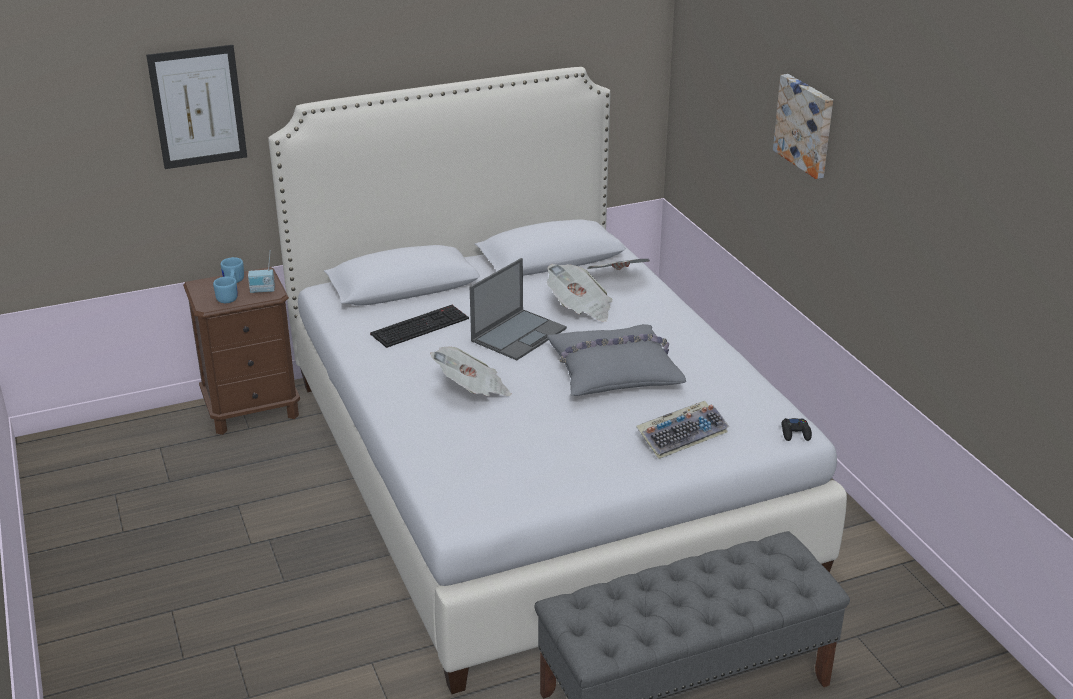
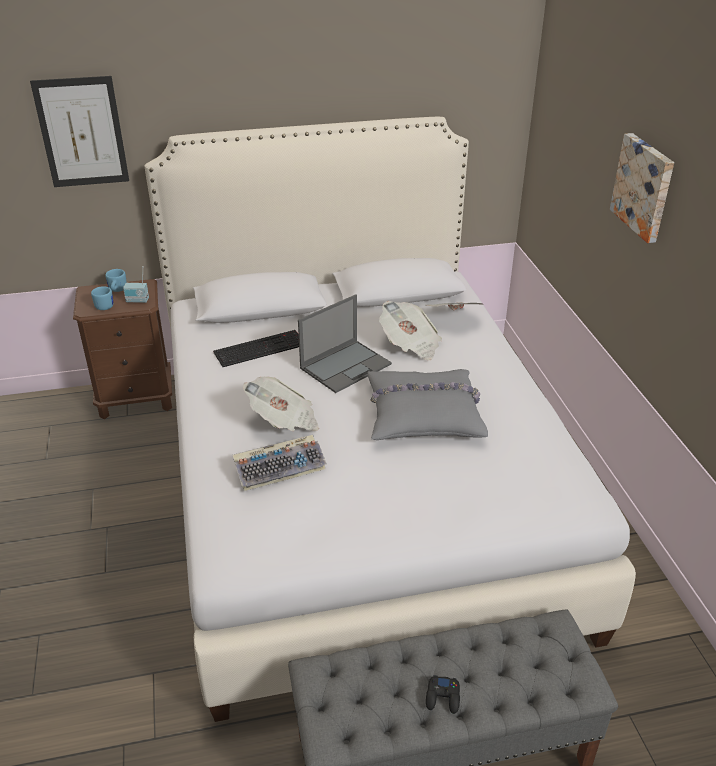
camera: 10 degrees right, 5 degrees up
keyboard [636,401,729,459] -> keyboard moved to [233,435,327,491]
black game controller [781,418,812,441] -> black game controller moved to [426,675,460,714]

